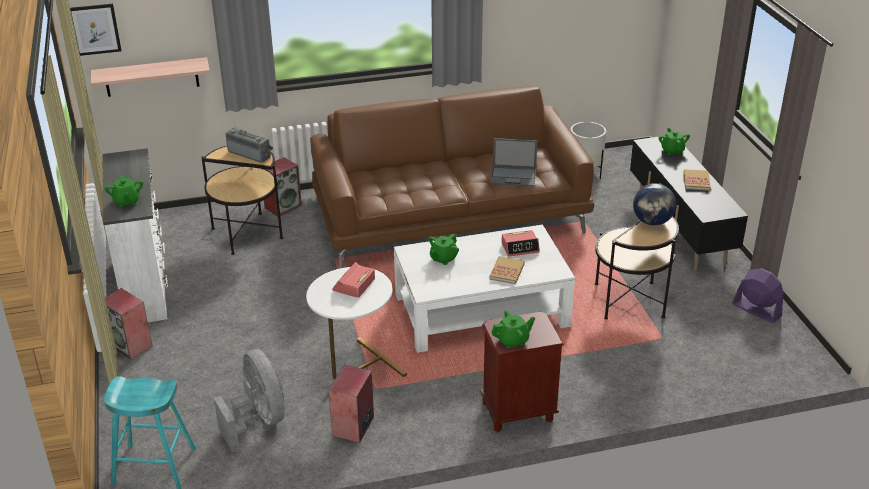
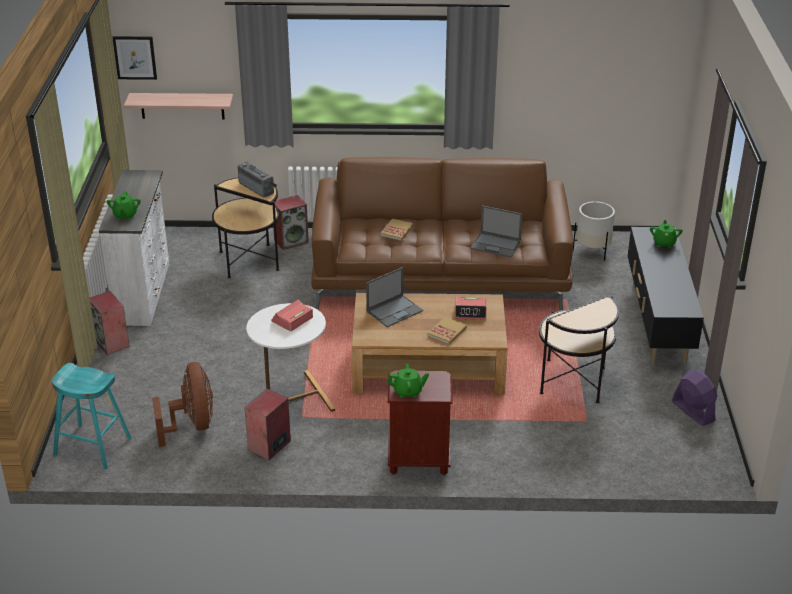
camera: 15 degrees right, 0 degrees up
grey fan [214,349,285,452] -> brown fan [152,362,213,447]
white coffee table [394,225,575,353] -> brown coffee table [352,293,508,395]
green teapot [428,234,459,265] -> laptop [366,267,423,327]
globe [633,183,676,225] -> none
book [683,169,711,191] -> book moved to [380,219,413,241]

